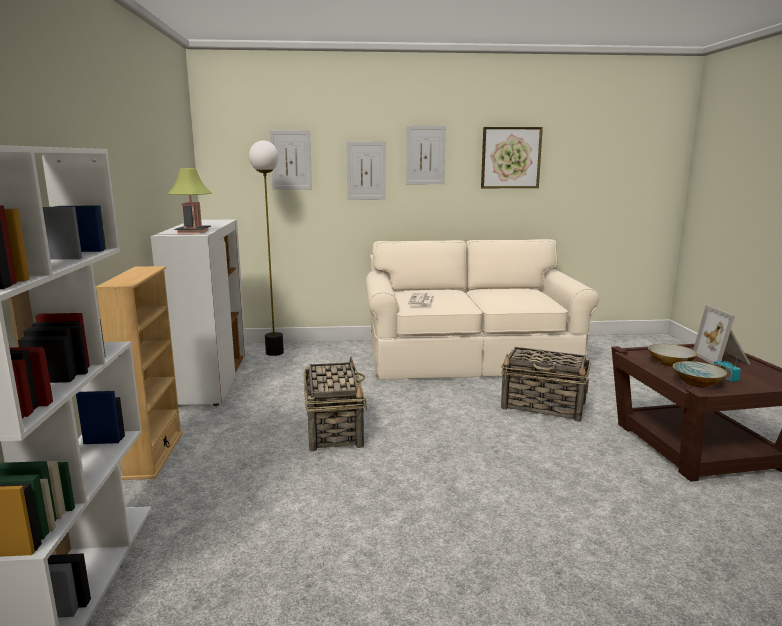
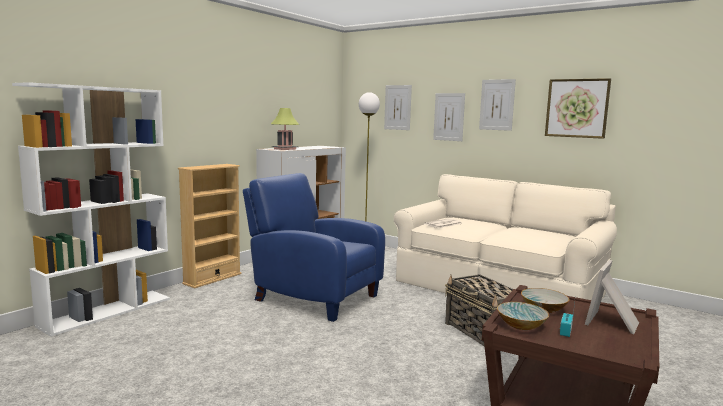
camera: 40 degrees right, 5 degrees down
basket [304,356,367,452] -> blue armchair [243,173,385,322]

